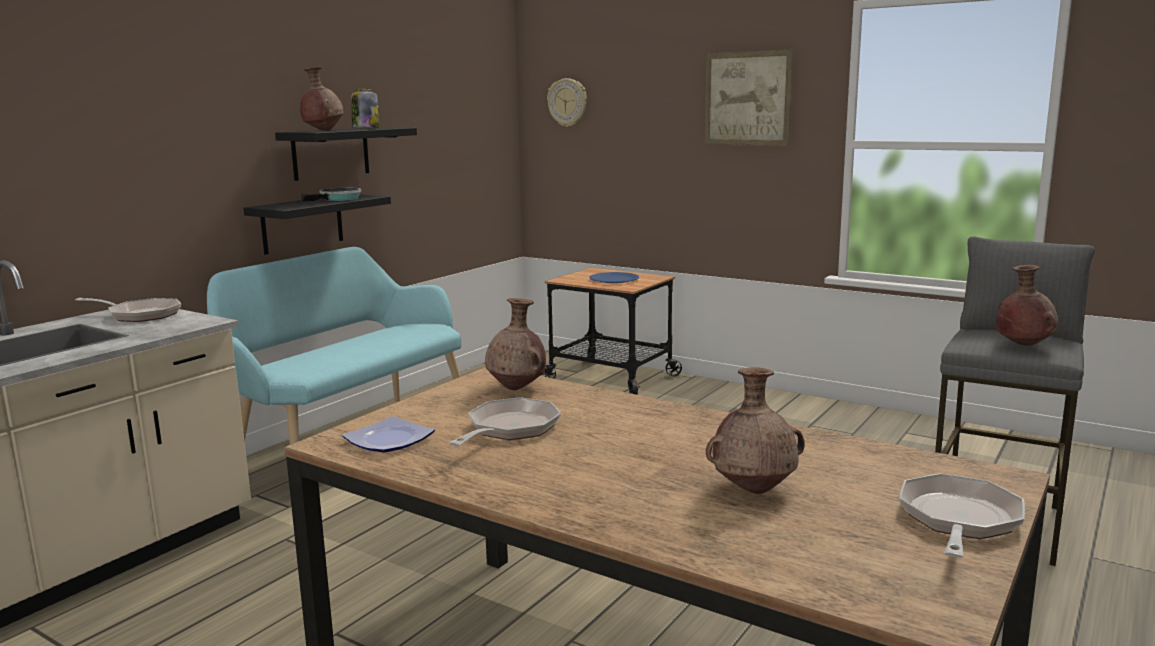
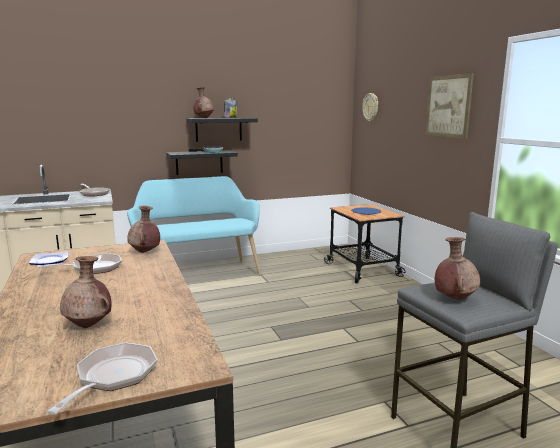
camera: 35 degrees right, 0 degrees up
frying pan [899,474,1025,558] -> frying pan turned 45 degrees counterclockwise [47,343,158,414]

